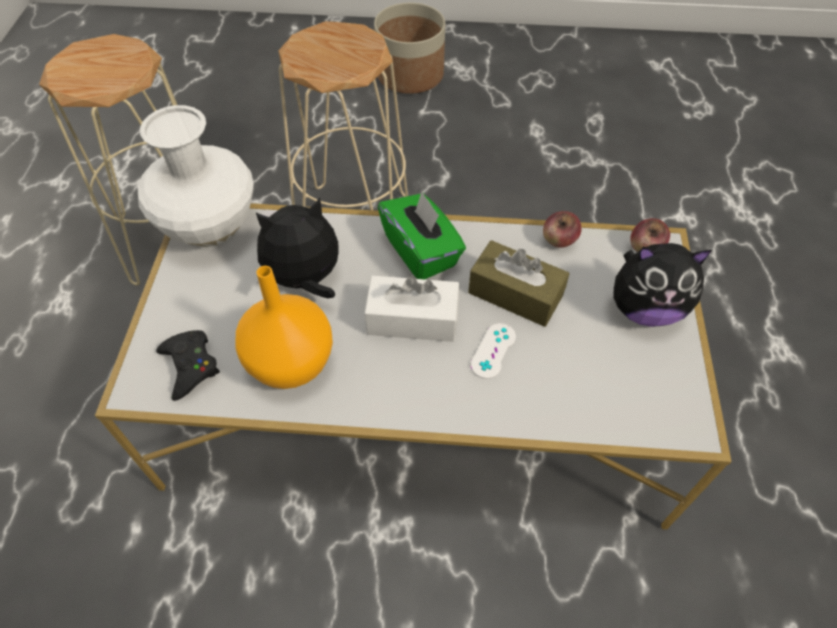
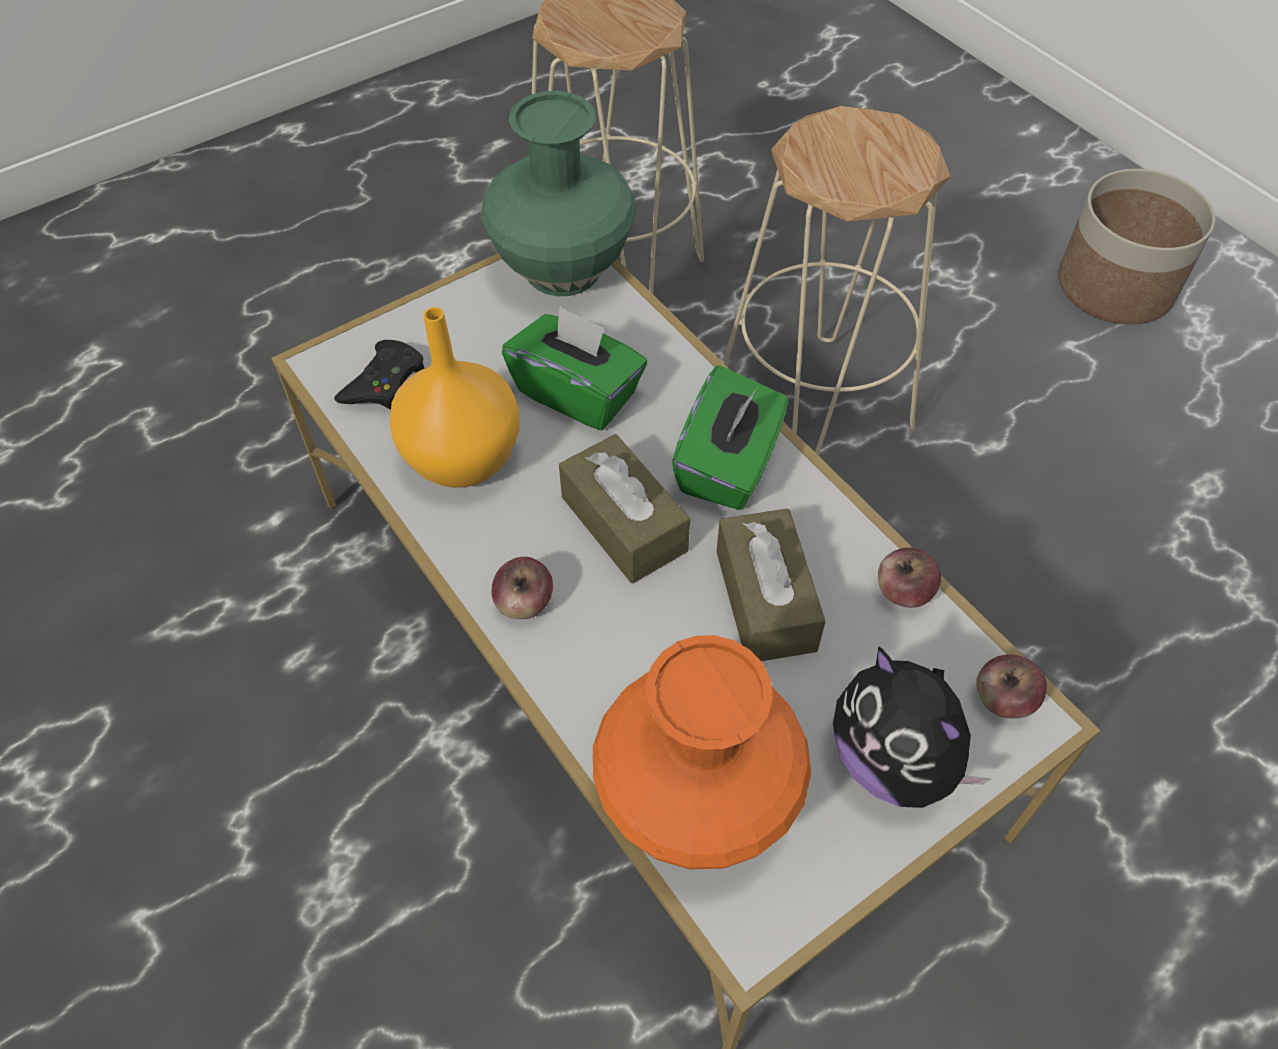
camera: 50 degrees right, 0 degrees up
white vase [138,105,254,250] -> green vase [482,91,636,296]
plush toy [256,198,339,298] -> green tissue box [502,305,647,430]
white tissue box [365,275,459,342] -> brown tissue box [559,434,690,583]
white game controller [471,323,516,379] -> none
none -> apple [492,557,553,619]
none -> orange vase [593,635,811,869]

